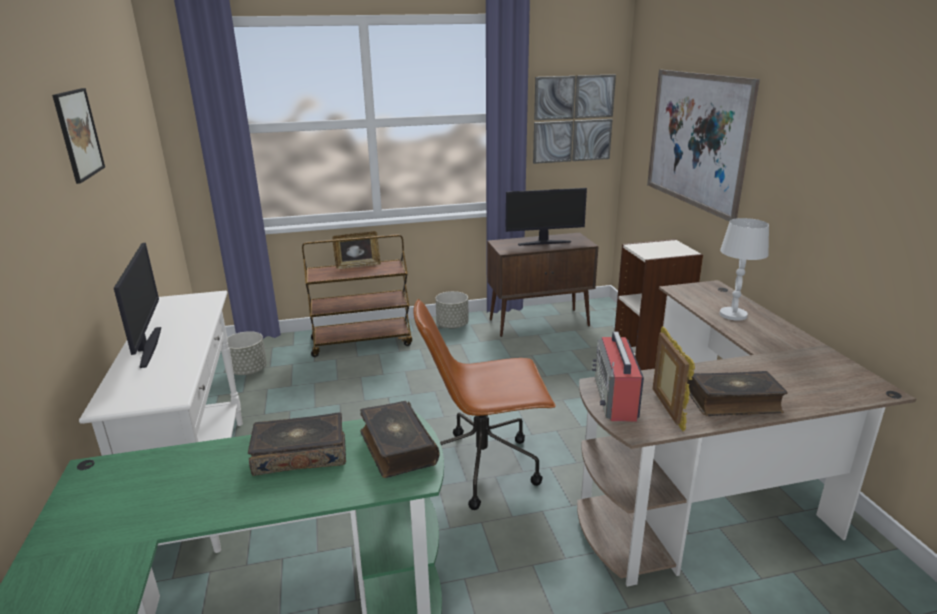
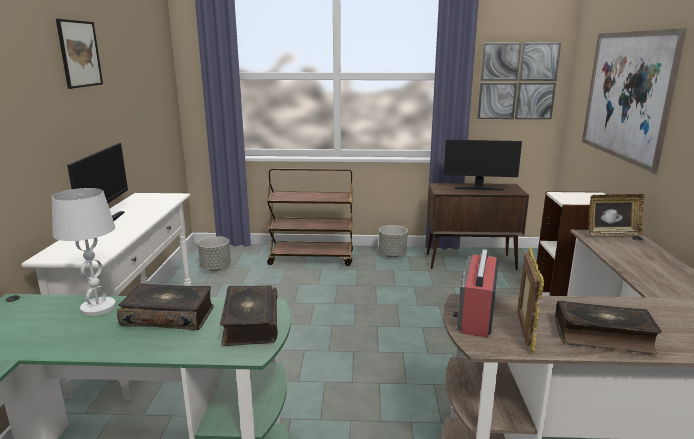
camera: 15 degrees right, 5 degrees down
picture frame [332,231,381,269] -> picture frame moved to [589,194,644,236]
brown office chair [413,299,556,510] -> none
white table lamp [720,218,769,321] -> white table lamp moved to [52,188,116,316]

